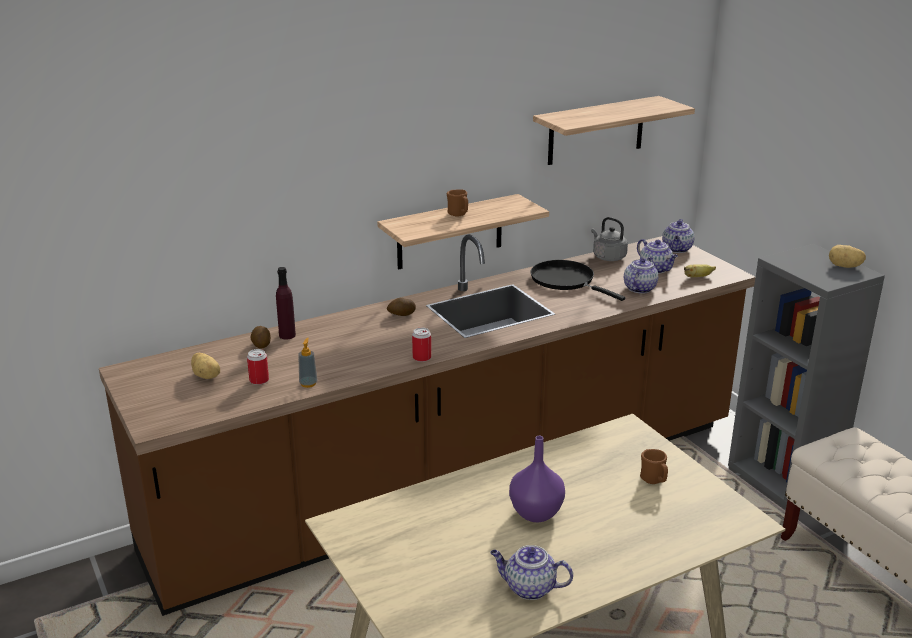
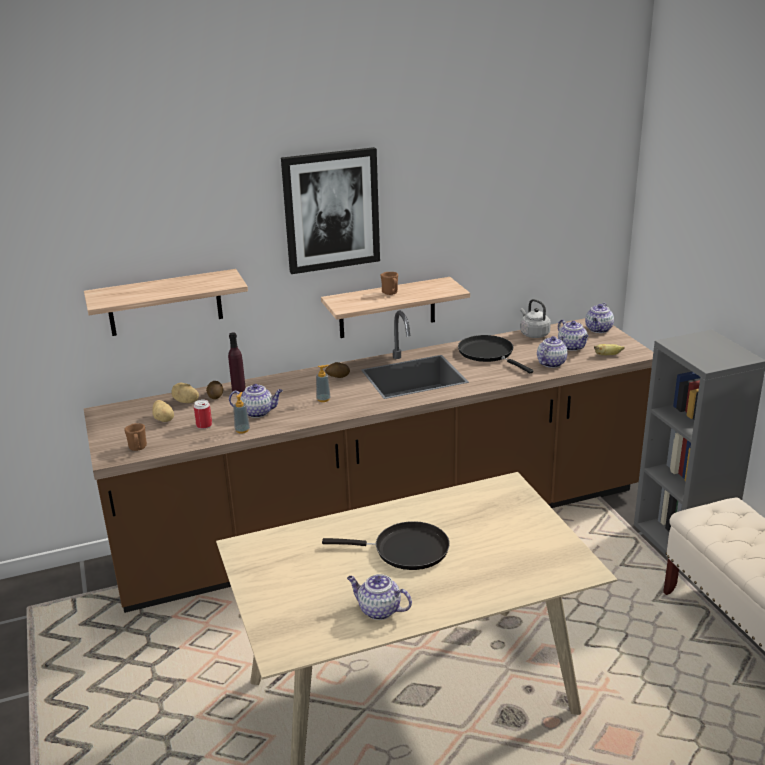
camera: 10 degrees right, 0 degrees up
can [412,327,431,362] -> none
purple vase [509,436,565,522] -> black frying pan [322,521,450,570]
shelf [533,96,695,165] -> shelf moved to [84,269,248,336]
brown mug [640,449,668,484] -> brown mug moved to [124,423,147,451]
potato [829,245,866,268] -> potato moved to [171,383,199,403]
none -> teapot [229,384,283,418]
none -> picture [281,147,380,274]
none -> soap dispenser [316,365,330,402]

